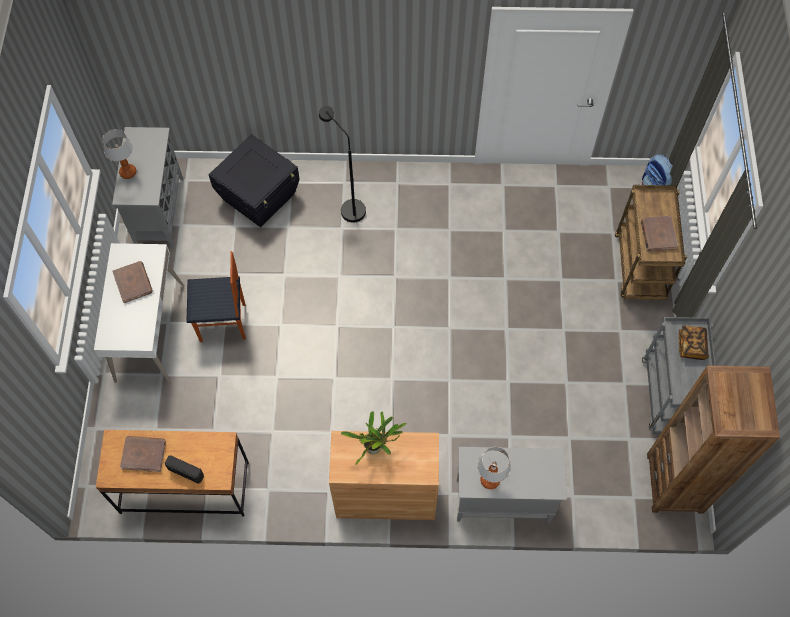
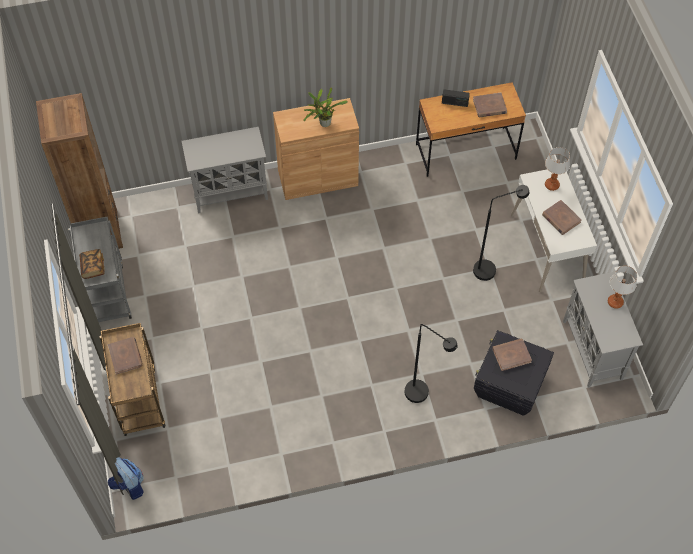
camera: 165 degrees right, 5 degrees down
chair [186,251,246,342] -> black floor lamp [473,185,530,281]
table lamp [477,447,511,489] -> table lamp moved to [545,147,570,191]
none -> brown book [492,339,532,371]

